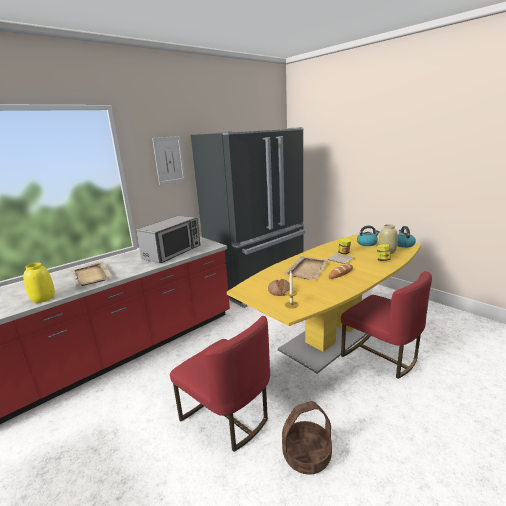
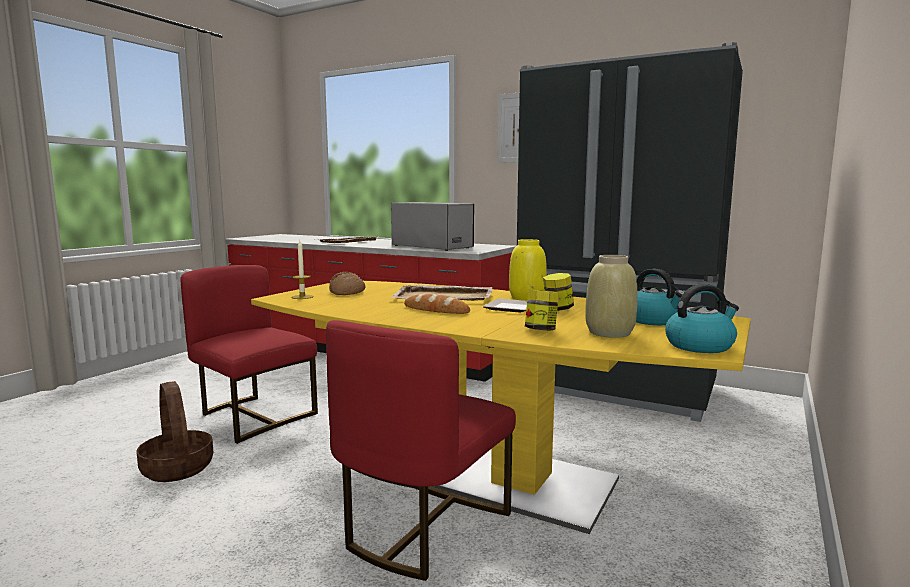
camera: 70 degrees right, 10 degrees down
yellow vase [23,263,55,303] -> yellow vase moved to [509,239,547,301]
microwave [136,216,200,263] -> microwave turned 150 degrees counterclockwise [391,202,474,251]
red chair [170,316,270,452] -> red chair turned 105 degrees clockwise [180,265,318,444]

